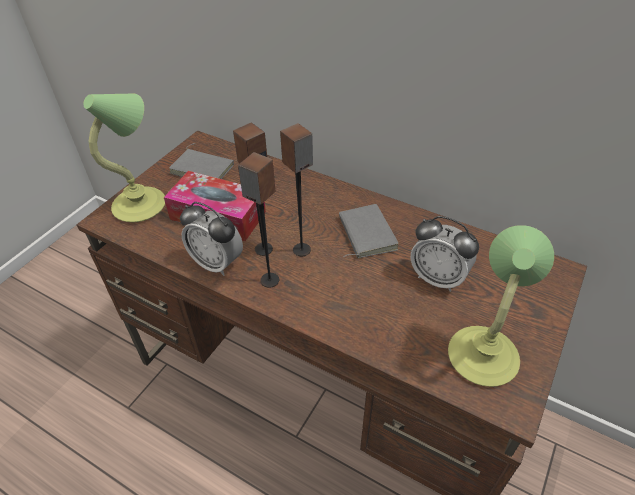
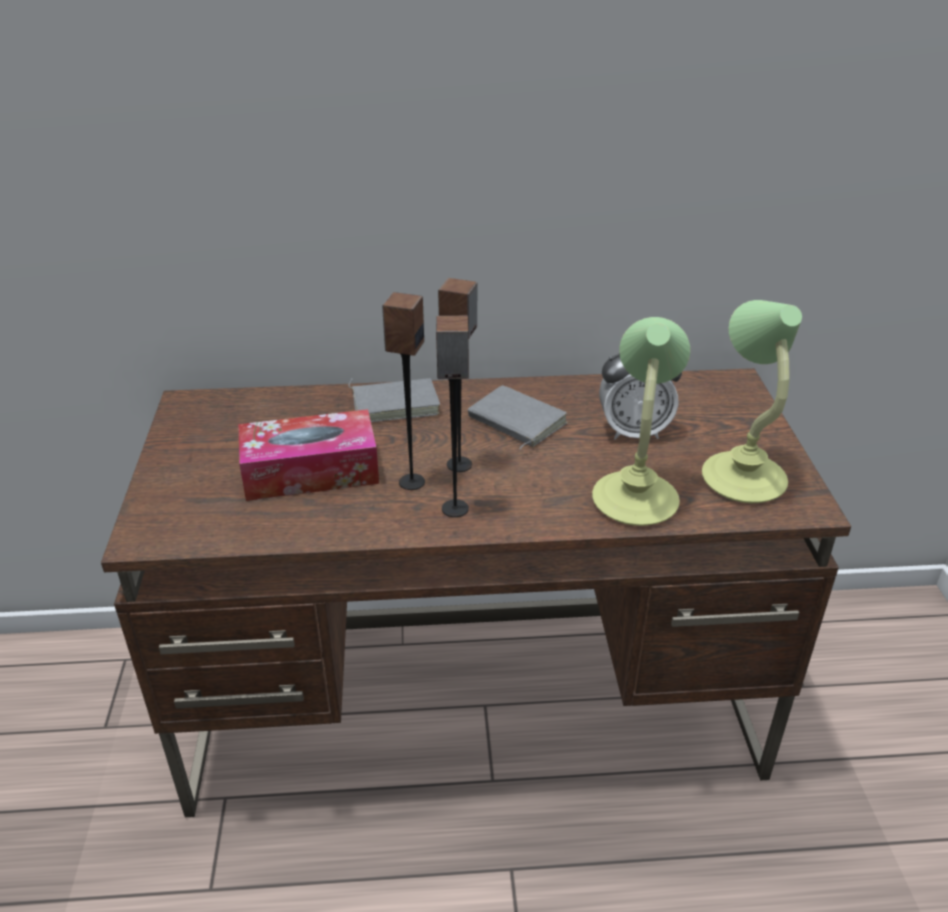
camera: 35 degrees left, 10 degrees down
table lamp [83,94,165,222] -> table lamp moved to [592,317,690,526]
grey book [169,143,234,179] -> grey book moved to [348,378,440,422]
alarm clock [180,202,243,276] -> none

